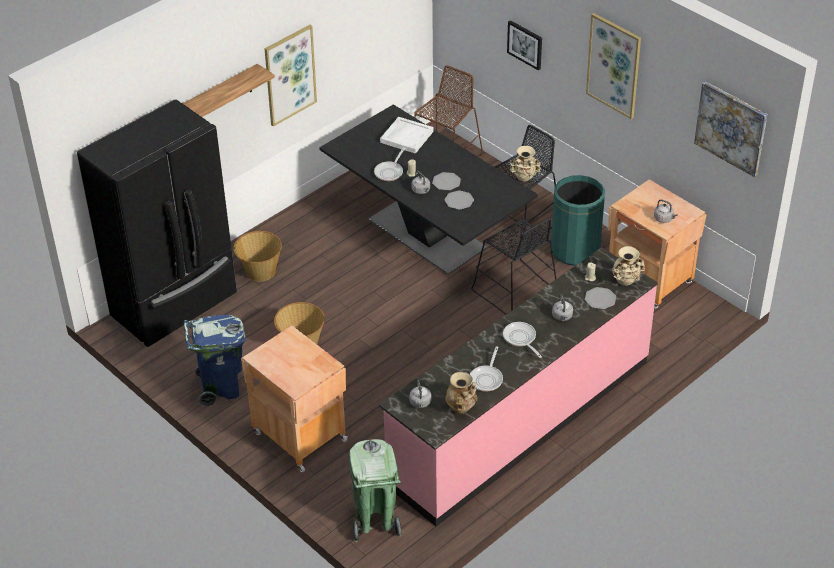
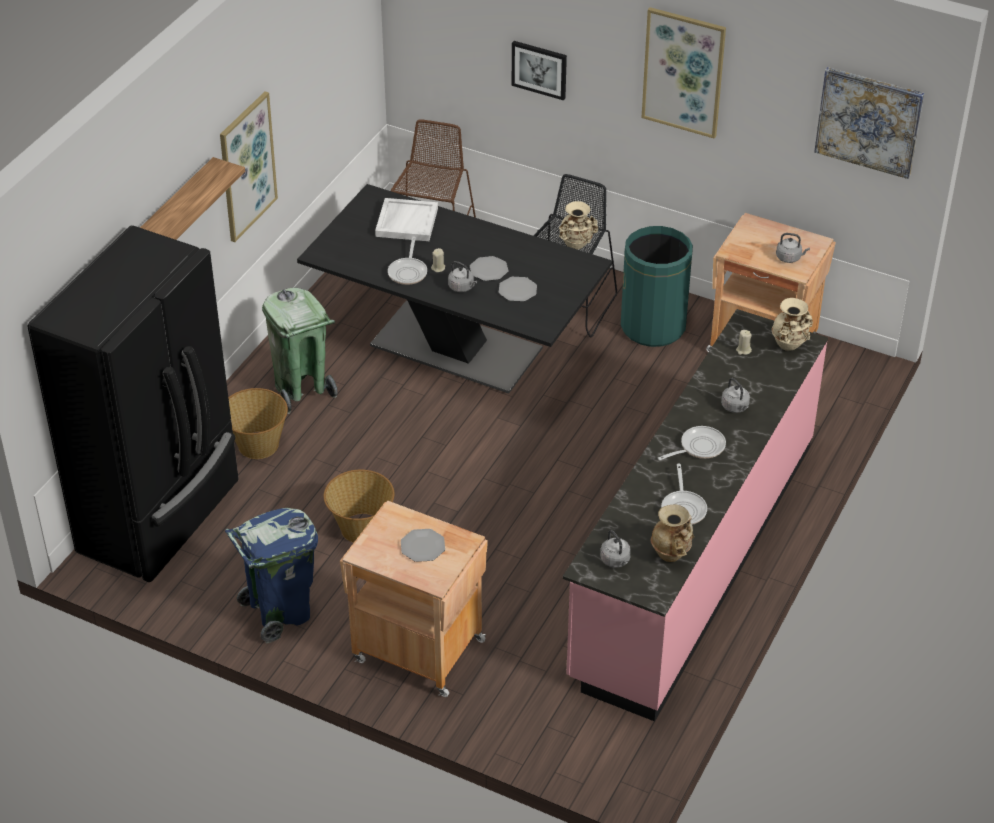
camera: 20 degrees left, 0 degrees up
green trash can [349,439,401,542] -> green trash can moved to [262,288,338,414]
black stool [471,218,556,315] -> none
frying pan [503,322,542,358] -> frying pan turned 105 degrees clockwise [658,426,726,460]
plate [585,287,616,309] -> plate moved to [401,529,445,562]

